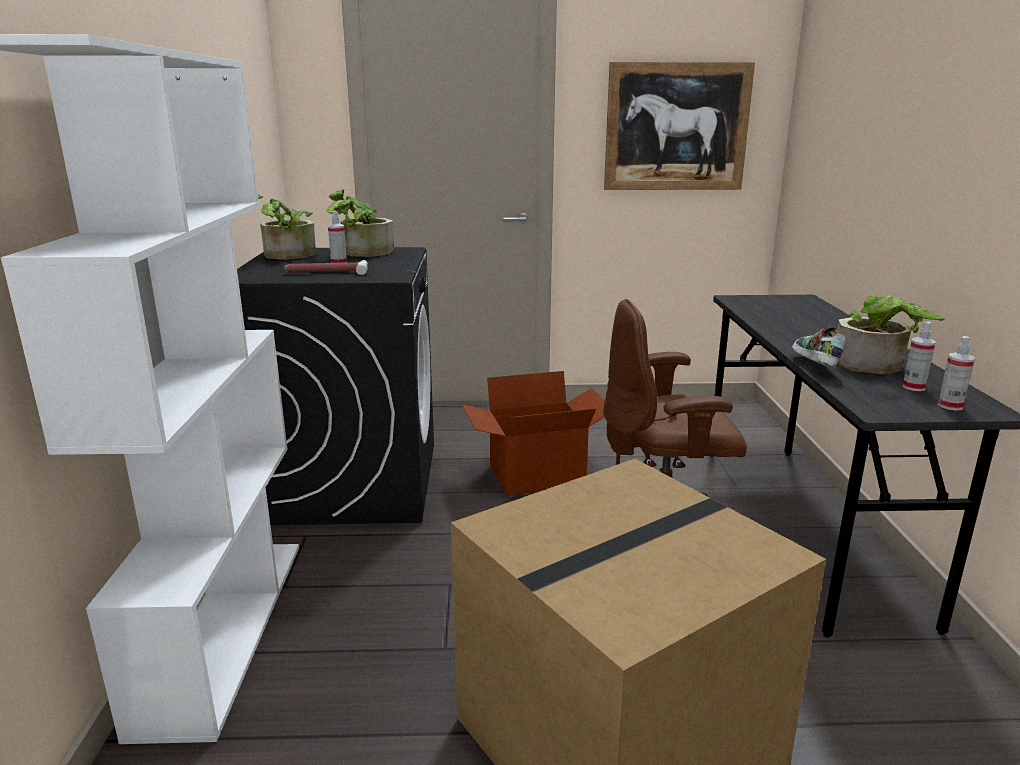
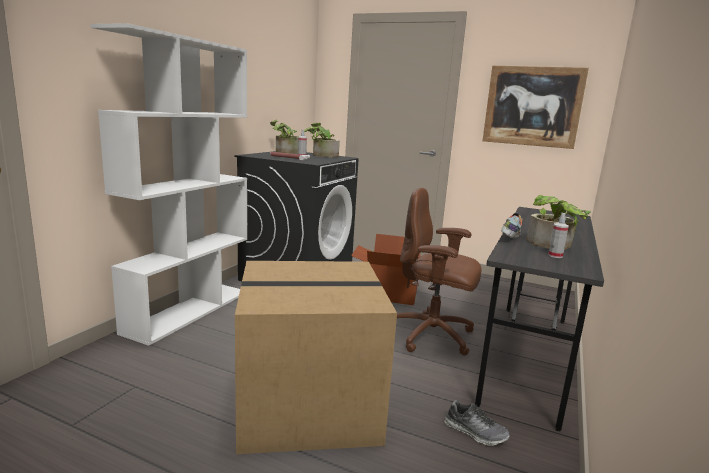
camera: 25 degrees right, 5 degrees down
spray bottle [938,336,975,411] -> none
none -> shoe [444,400,510,446]

